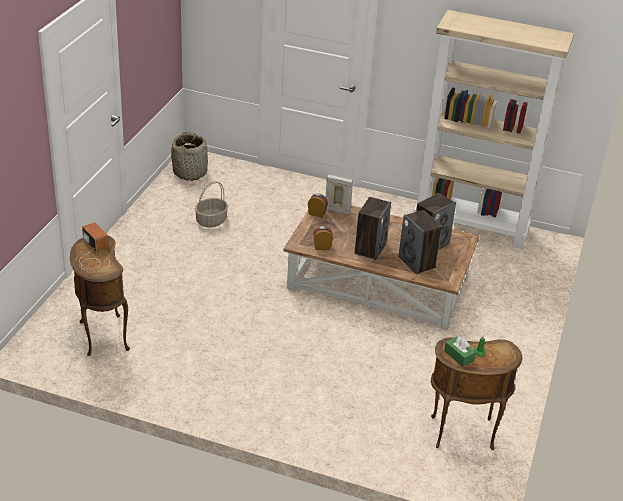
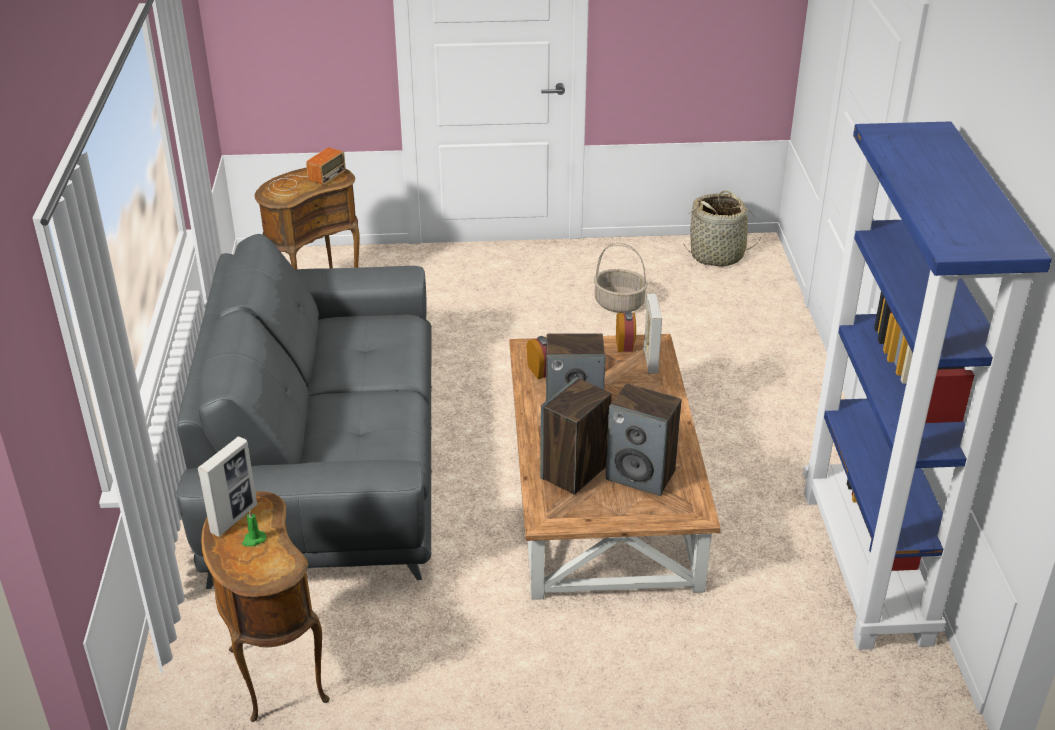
camera: 70 degrees right, 0 degrees up
beige bookcase [414,10,574,249] -> blue bookcase [803,122,1052,650]
green tissue box [444,336,476,367] -> picture frame [198,436,257,537]
none -> grey sofa [177,234,432,589]

